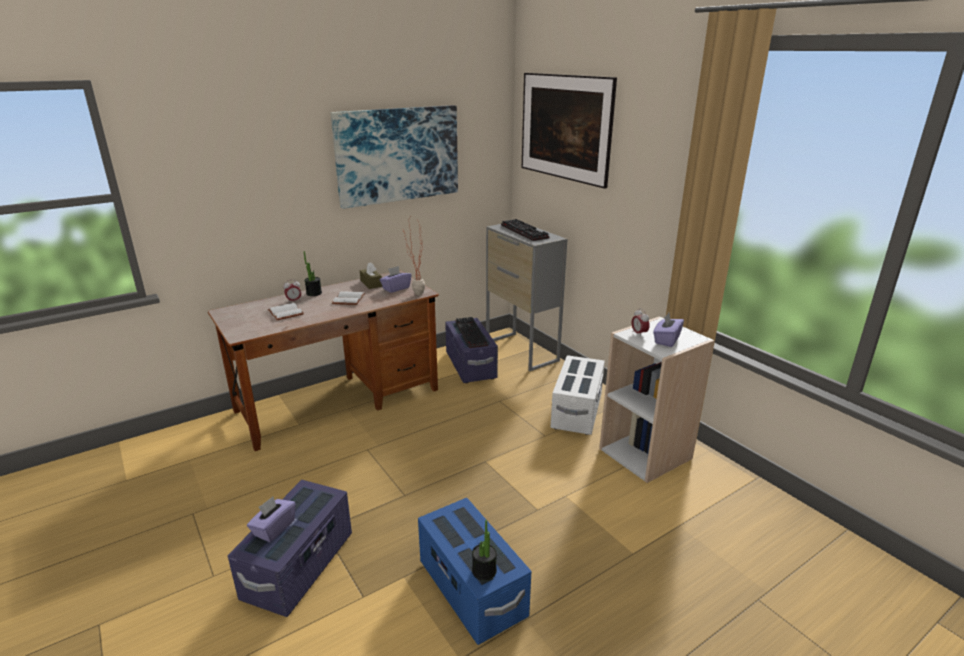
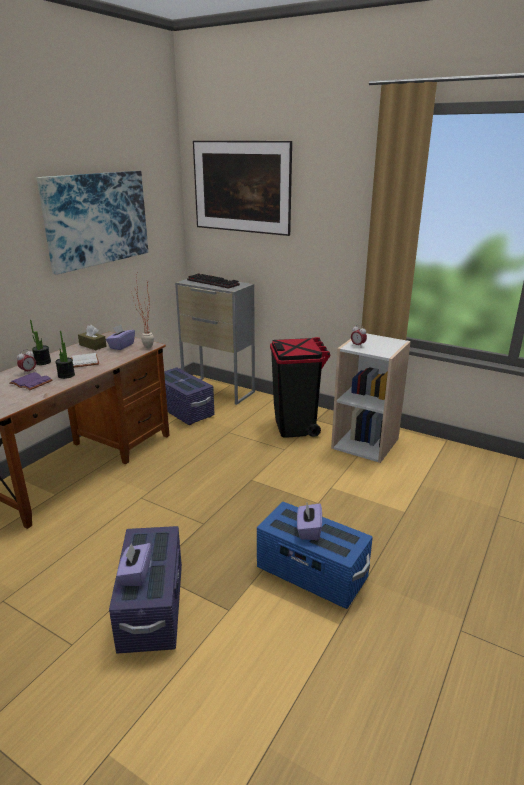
camera: 25 degrees left, 0 degrees up
white book [268,303,304,320] -> purple book [9,372,53,390]
keyboard [456,317,488,348] -> none
potted plant [472,520,497,581] -> potted plant moved to [55,331,75,379]
white storage box [551,355,605,435] -> black trash can [270,337,330,438]
purple tissue box [653,313,684,347] -> purple tissue box moved to [297,503,322,540]

